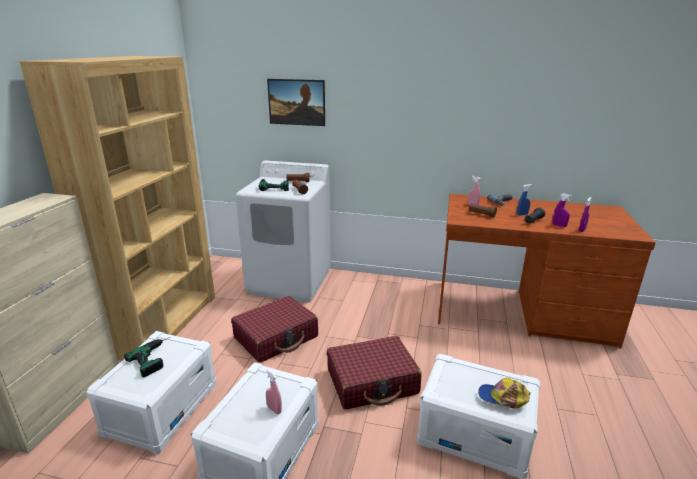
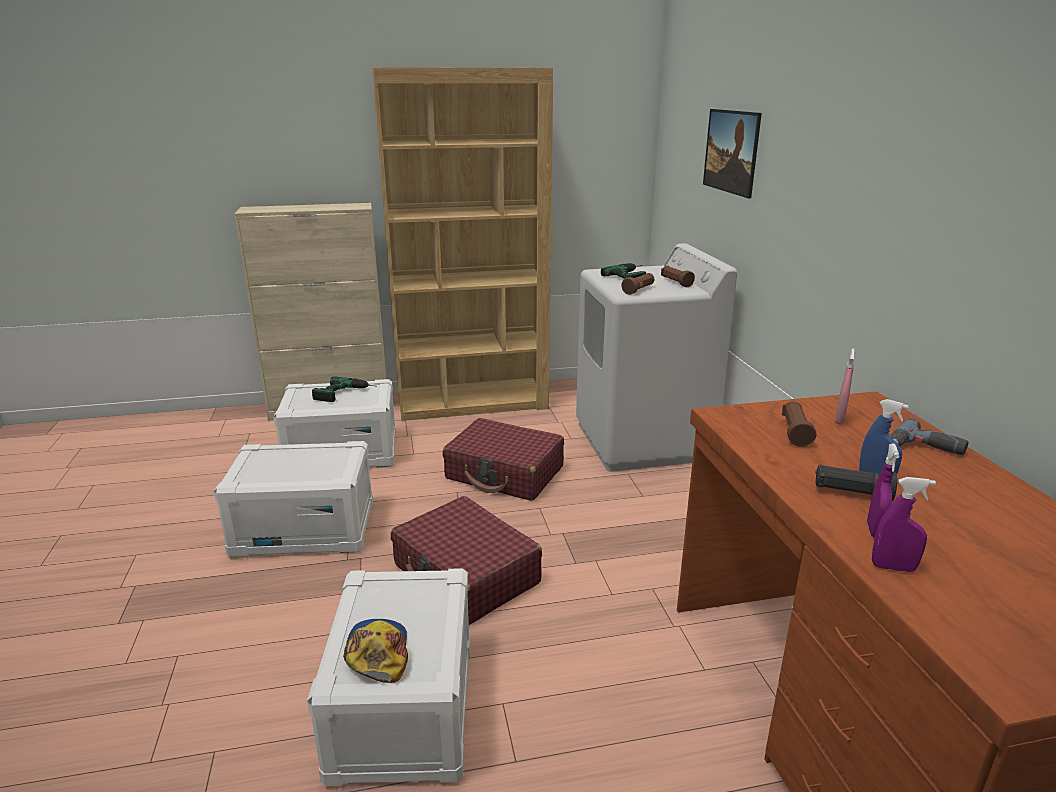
camera: 65 degrees right, 0 degrees up
pink spray bottle [266,369,282,414] -> none

